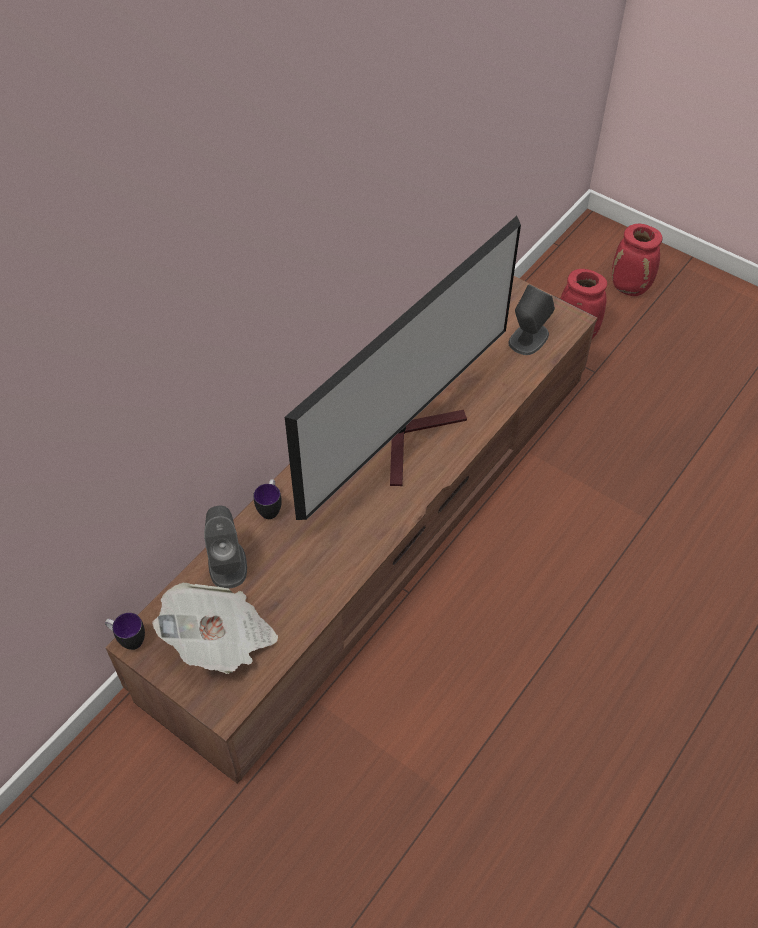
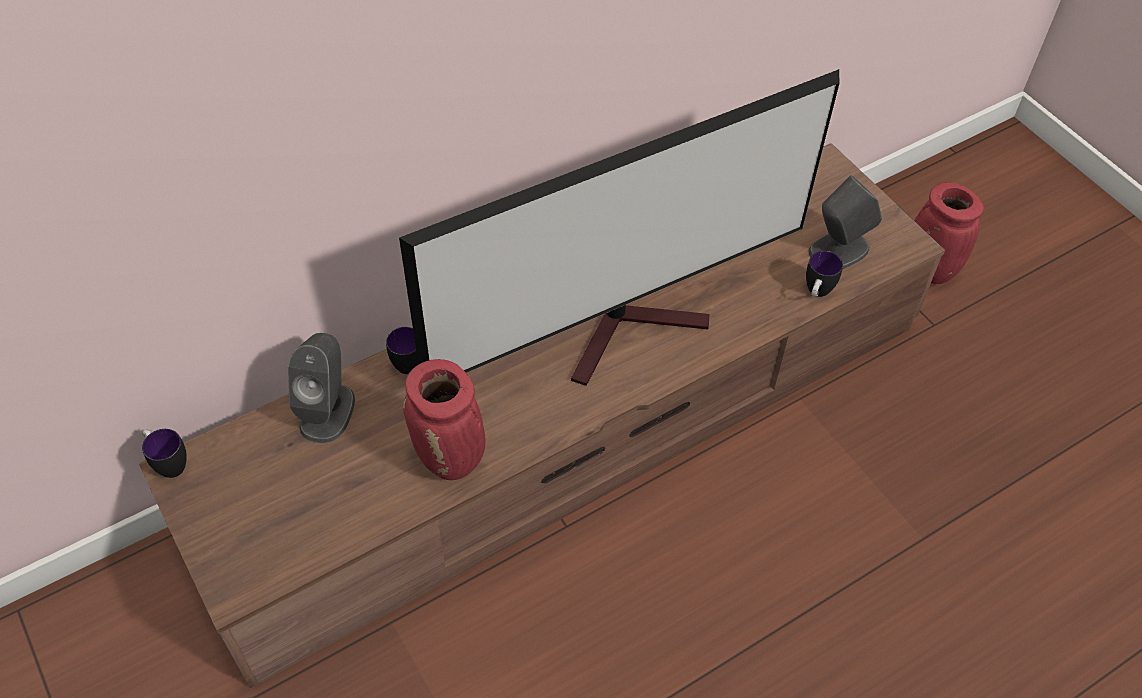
camera: 20 degrees right, 0 degrees up
newspaper [152,583,278,674] -> none
red vase [612,224,663,296] -> red vase moved to [403,359,486,480]
none -> mug [806,251,843,297]

